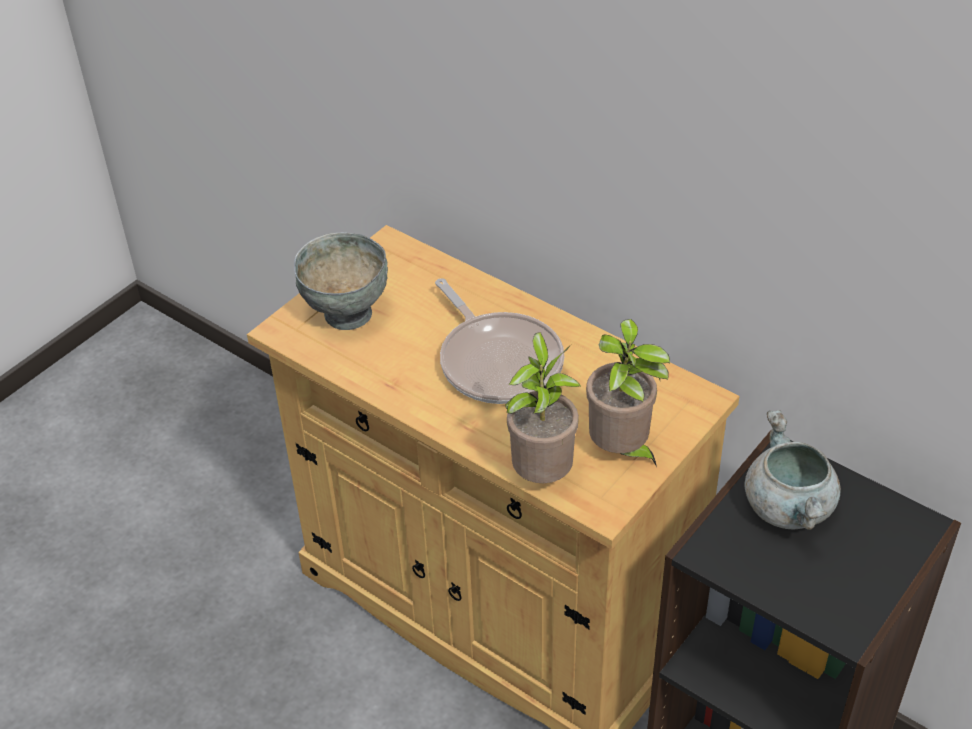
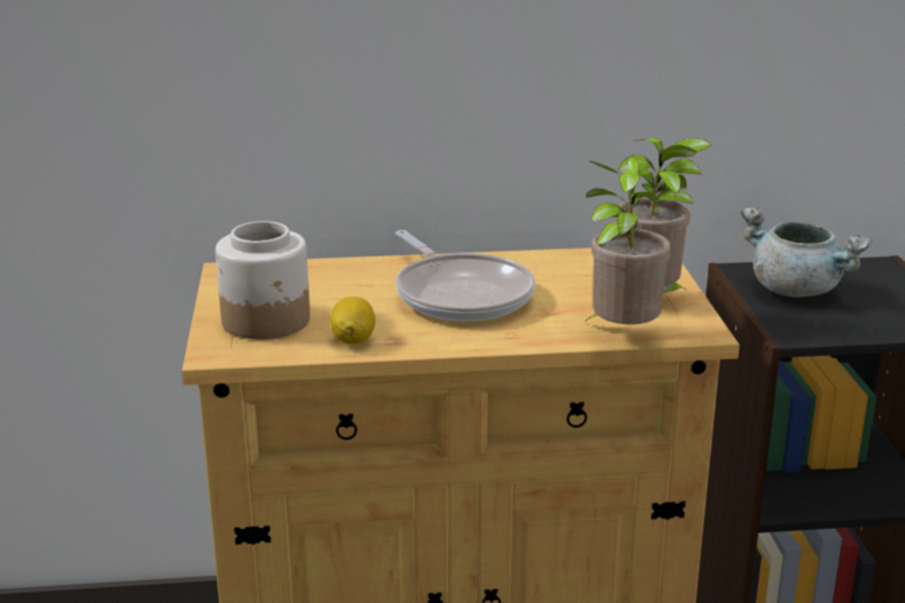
camera: 45 degrees left, 20 degrees down
grey bowl [294,232,388,330] -> jar [215,221,310,339]
frying pan [435,278,564,404] -> frying pan turned 45 degrees clockwise [395,230,535,321]
none -> lemon [330,296,375,344]

